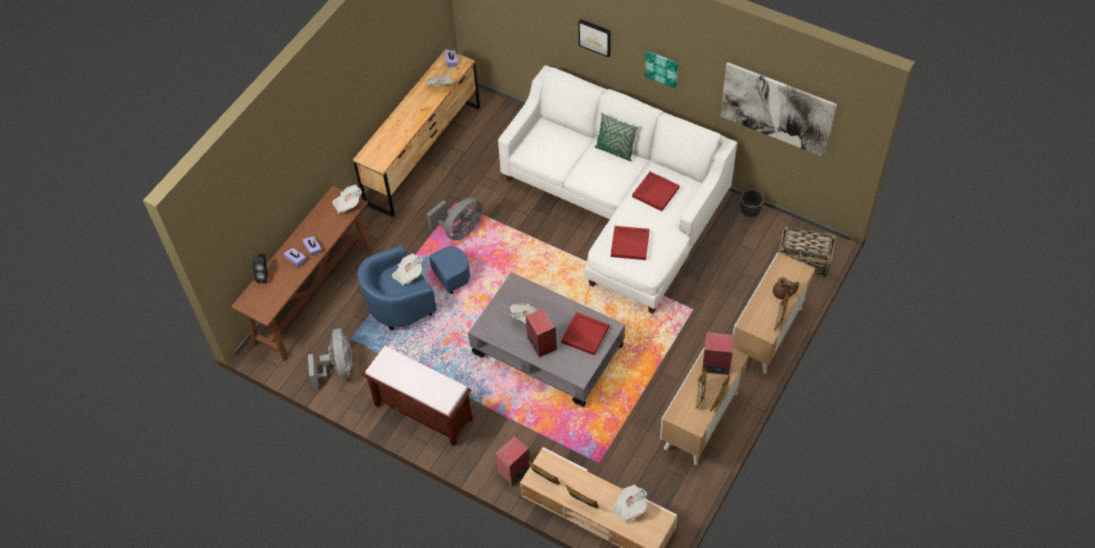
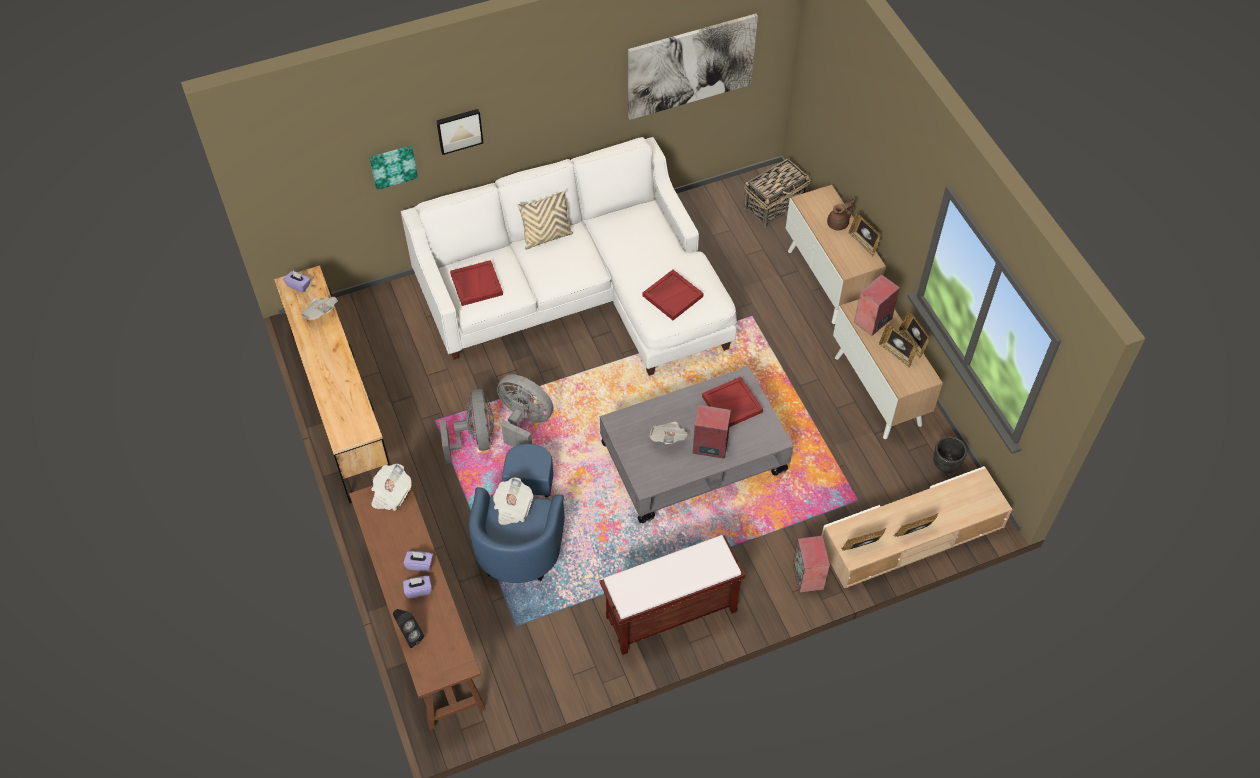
camera: 55 degrees left, 0 degrees up
grey fan [308,328,352,389] -> grey fan moved to [497,374,553,447]
green pillow [595,113,638,161] -> beige pillow [517,190,573,250]
newspaper [611,485,647,522] -> none
red tray [632,172,680,211] -> red tray moved to [450,260,503,306]
picture [645,51,678,88] -> picture moved to [369,145,418,190]
black planter [740,190,764,217] -> black planter moved to [933,436,967,473]

